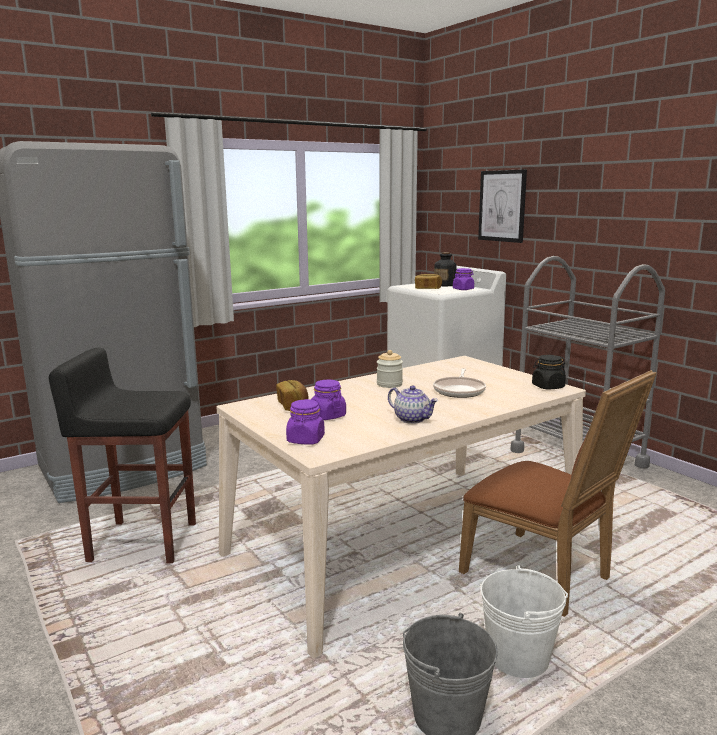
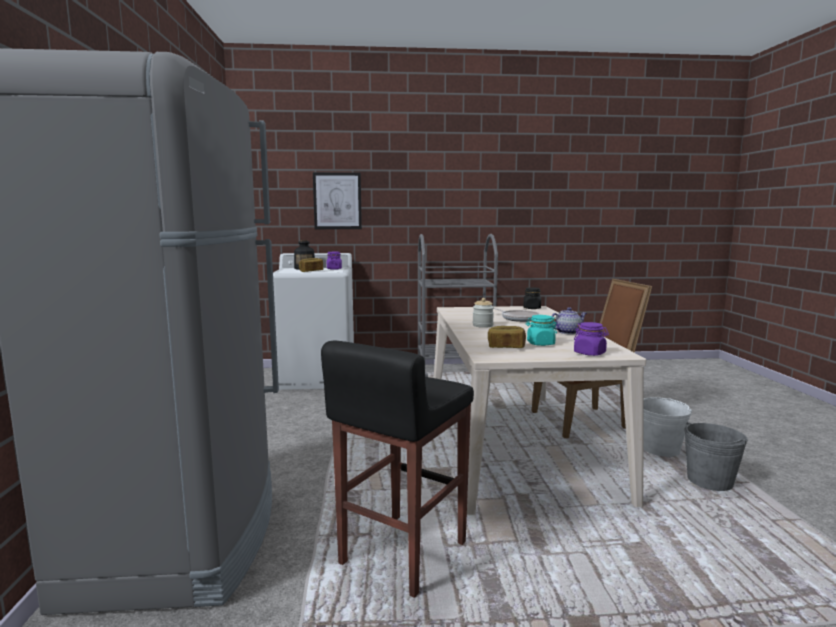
camera: 60 degrees left, 5 degrees down
purple jar [311,380,346,420] -> turquoise jar [525,315,557,346]

